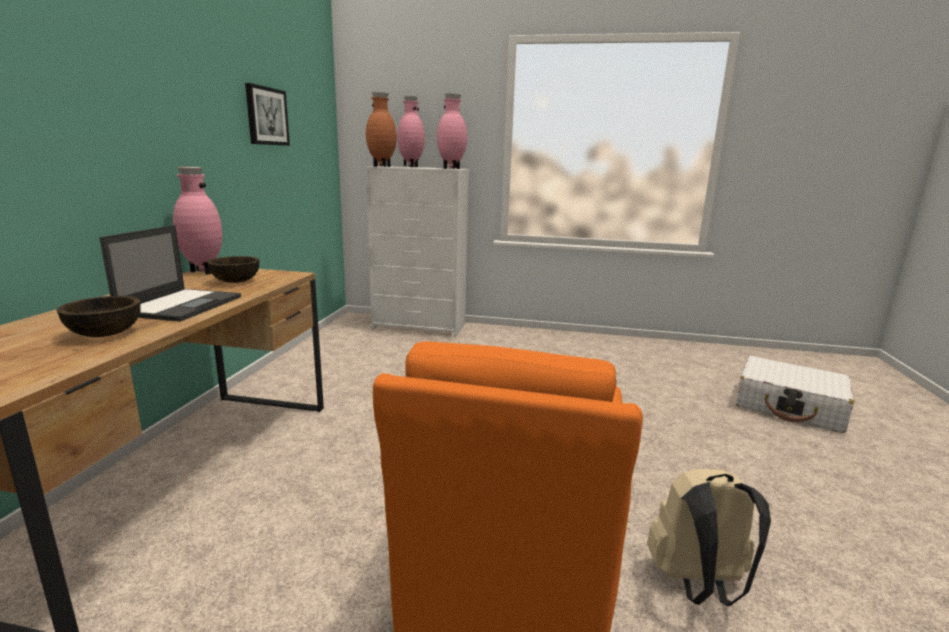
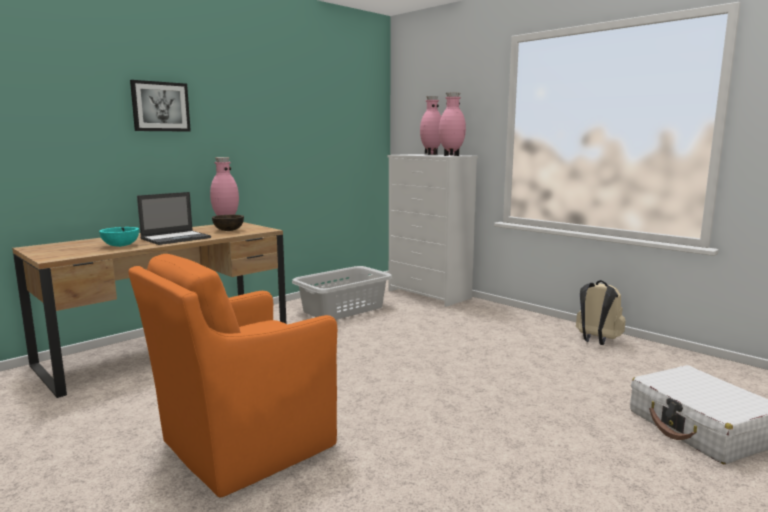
camera: 35 degrees right, 5 degrees down
brown bowl [57,296,140,337] -> turquoise bowl [99,227,139,247]
picture [245,83,290,146] -> picture moved to [130,80,191,132]
brown vase [366,92,397,167] -> none
beige backpack [647,469,771,606] -> beige backpack moved to [576,280,626,345]
none -> grey laundry basket [292,266,392,320]

